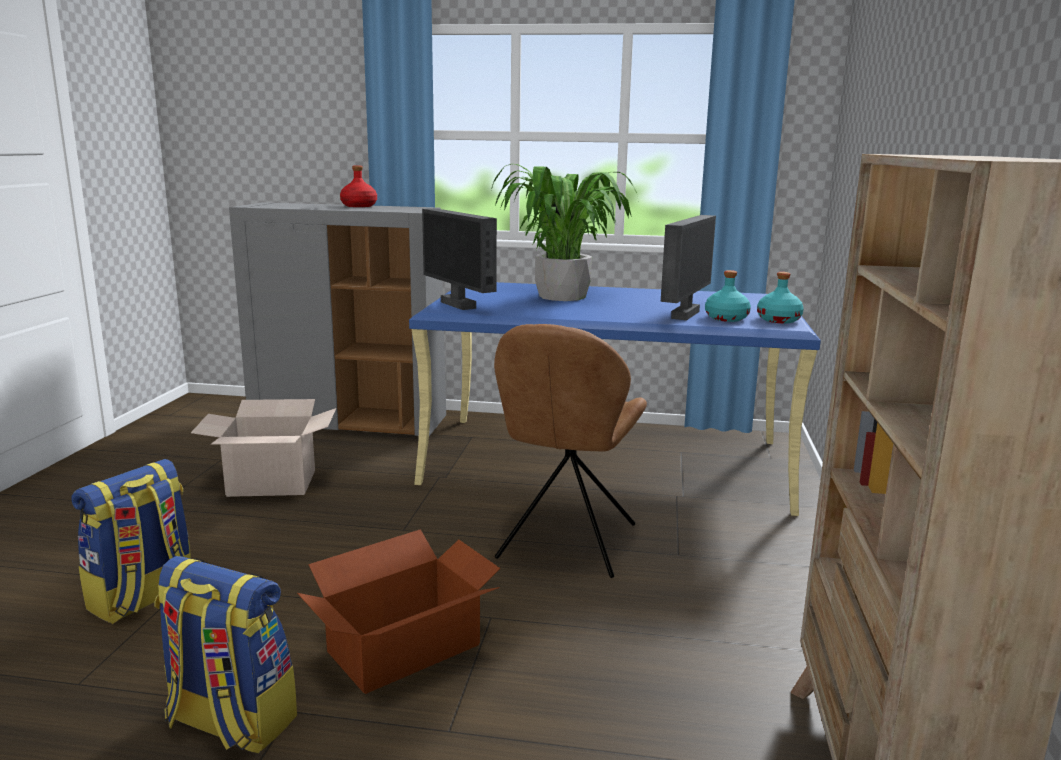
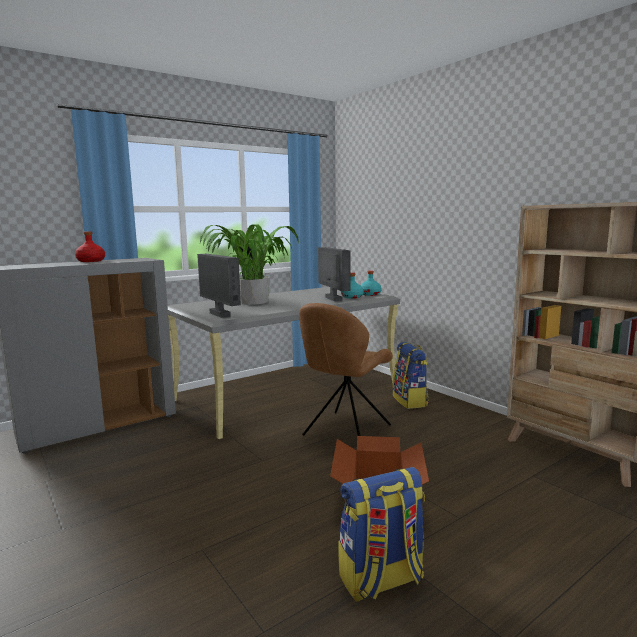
camera: 45 degrees left, 5 degrees down
backpack [71,459,191,624] -> backpack moved to [392,342,429,409]
cardboard box [191,399,336,497] -> none
blue desk [409,282,821,516] -> grey desk [168,287,400,439]
monitor [422,208,497,310] -> monitor turned 45 degrees clockwise [197,254,241,318]
brown chair [494,324,647,578] -> brown chair turned 60 degrees clockwise [299,303,393,436]

